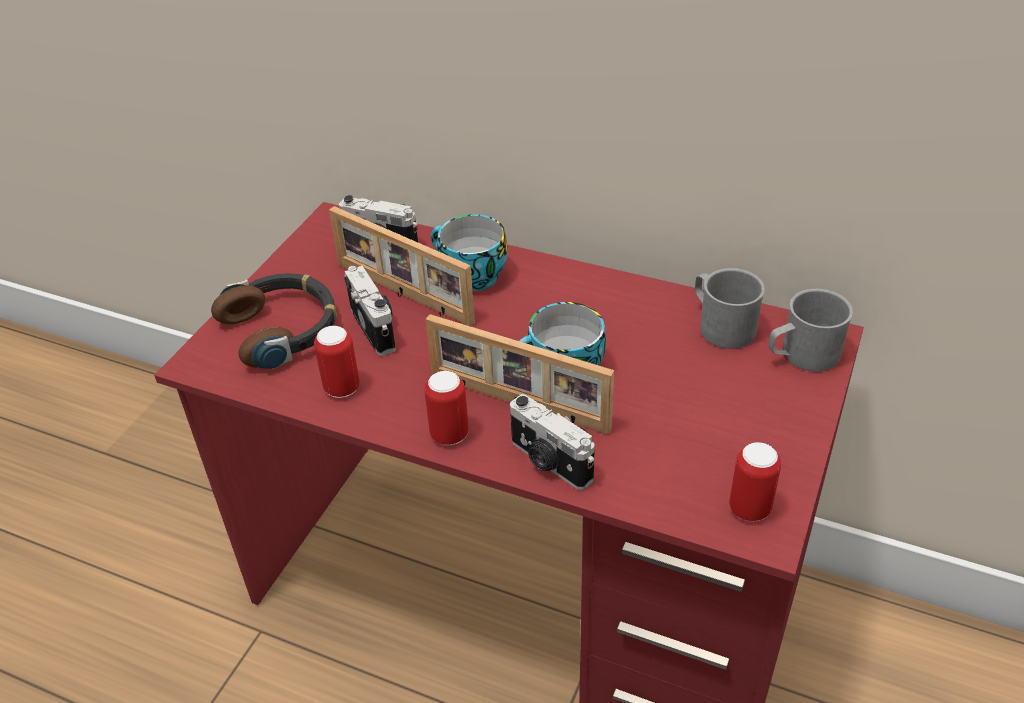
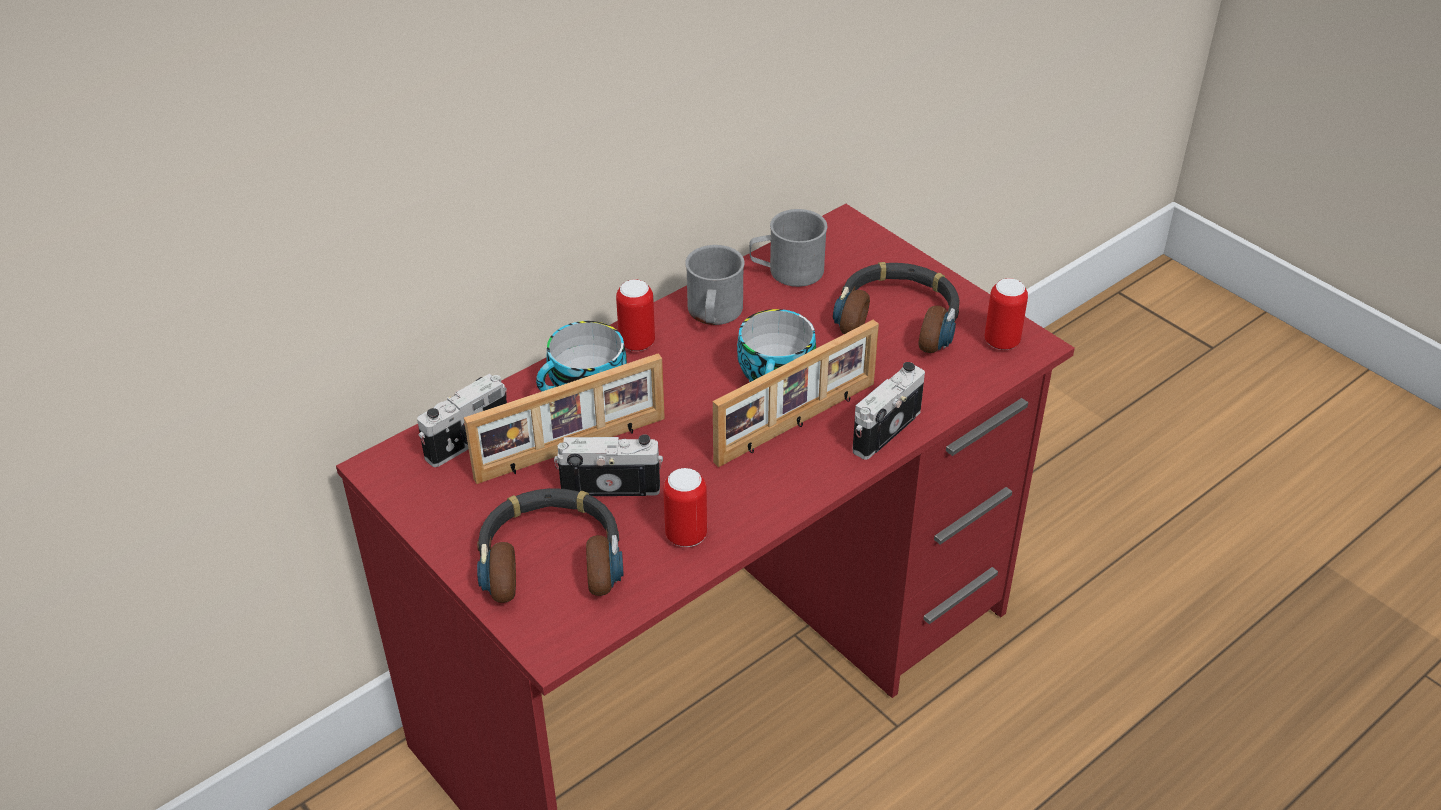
camera: 65 degrees left, 0 degrees up
can [424,371,469,445] -> can moved to [616,280,655,351]
camera [510,394,595,490] -> camera turned 150 degrees clockwise [852,362,925,460]
grey mug [768,289,853,372] -> grey mug moved to [685,245,745,325]
none -> headphones [833,262,959,353]

